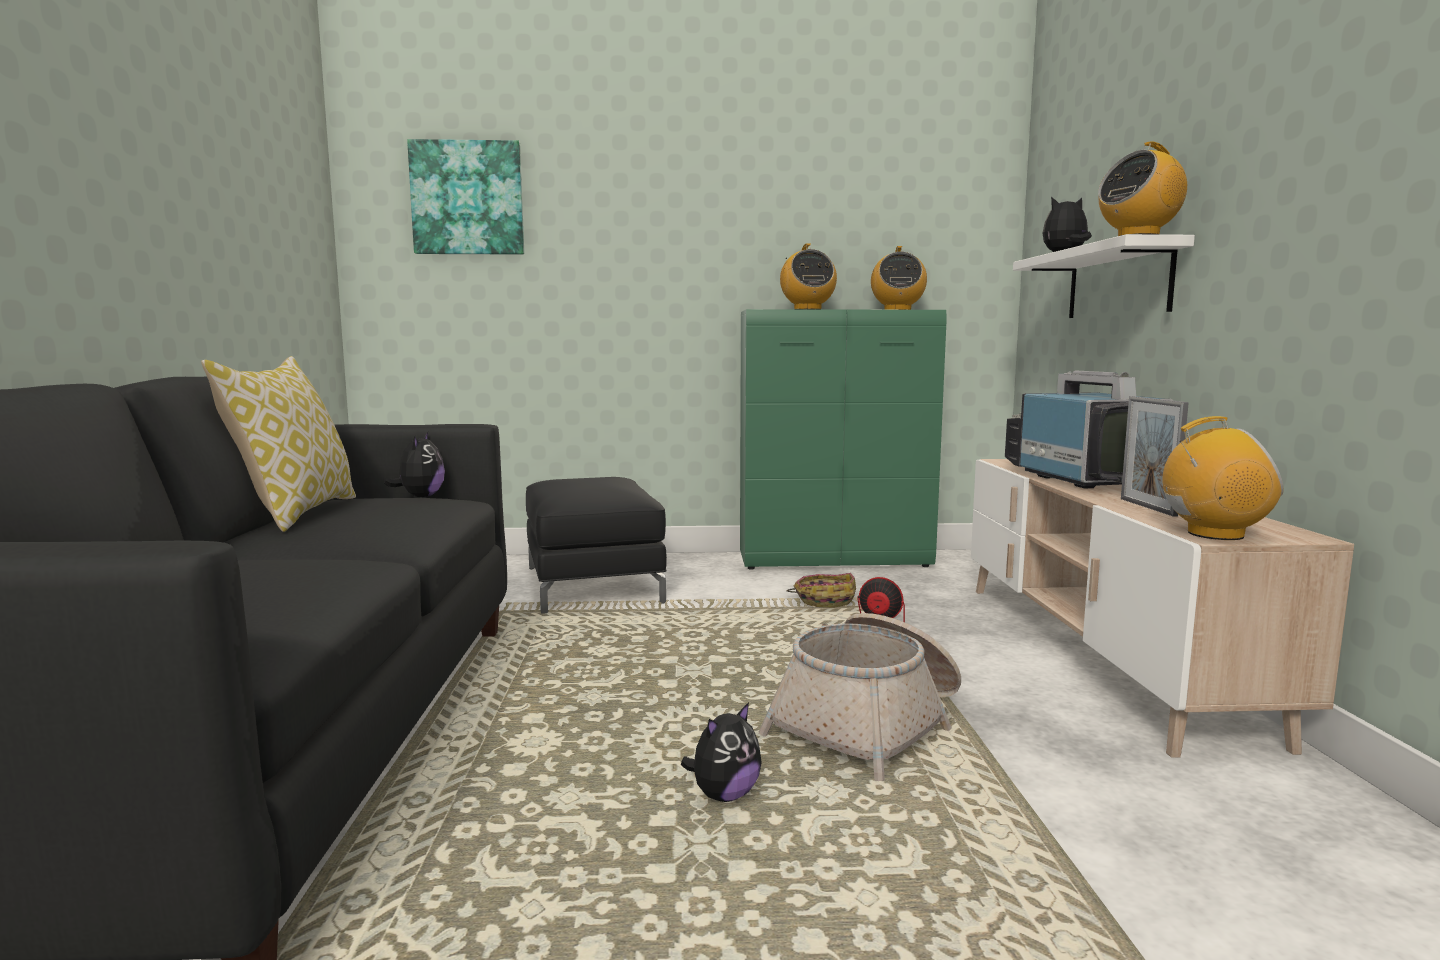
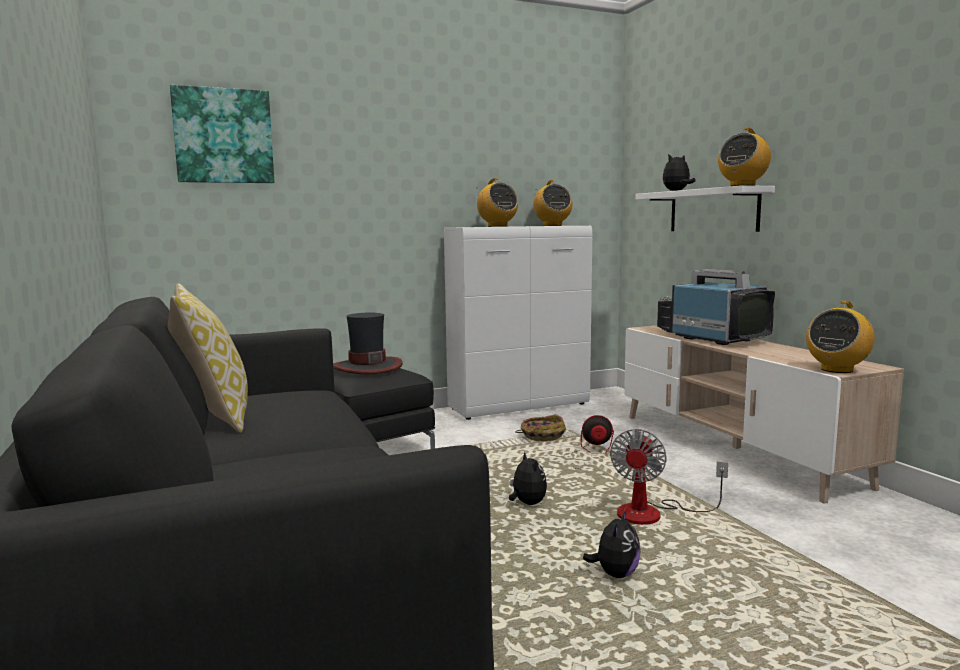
camera: 20 degrees left, 0 degrees up
plush toy [384,432,445,497] -> plush toy moved to [509,452,547,505]
green cabinet [740,309,947,570] -> white cabinet [444,226,592,420]
basket [759,613,961,781] -> fan [610,429,728,525]
picture frame [1121,396,1189,517] -> none
radio [1162,416,1284,540] -> radio turned 150 degrees clockwise [806,301,875,373]
none -> hat [333,312,403,374]

